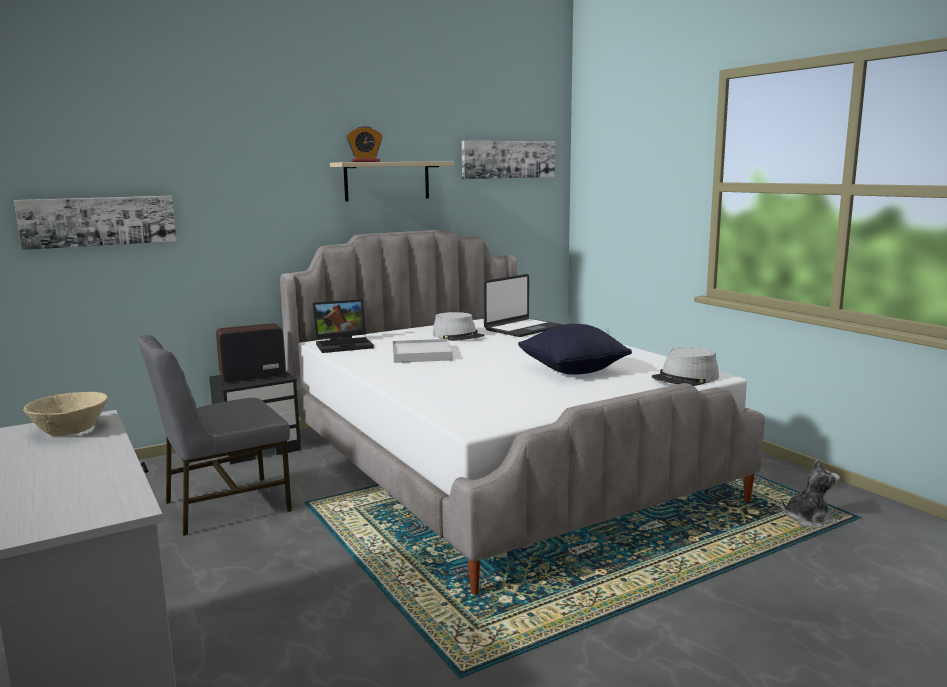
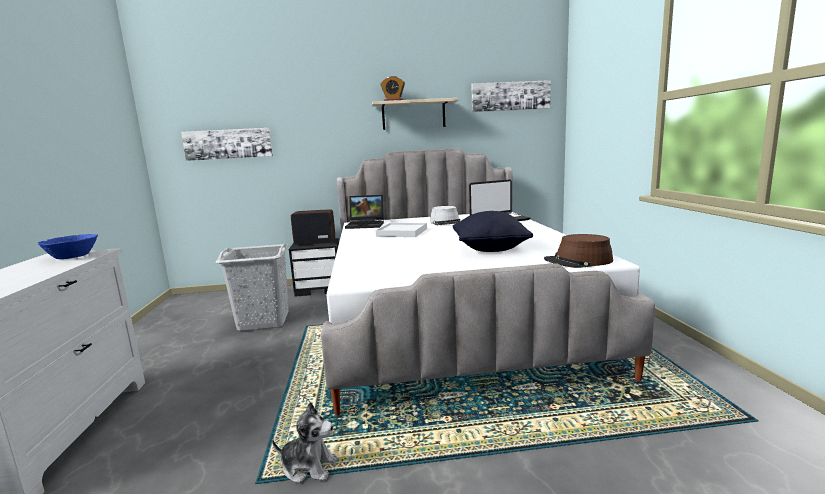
camera: 25 degrees right, 0 degrees up
beige bowl [23,392,108,436] -> blue bowl [38,234,98,259]
grey chair [138,335,292,536] -> grey laundry basket [216,243,289,331]
grey hat [652,347,719,386] -> brown hat [544,234,613,268]
plush toy [781,459,840,527] -> plush toy moved to [272,402,338,483]

